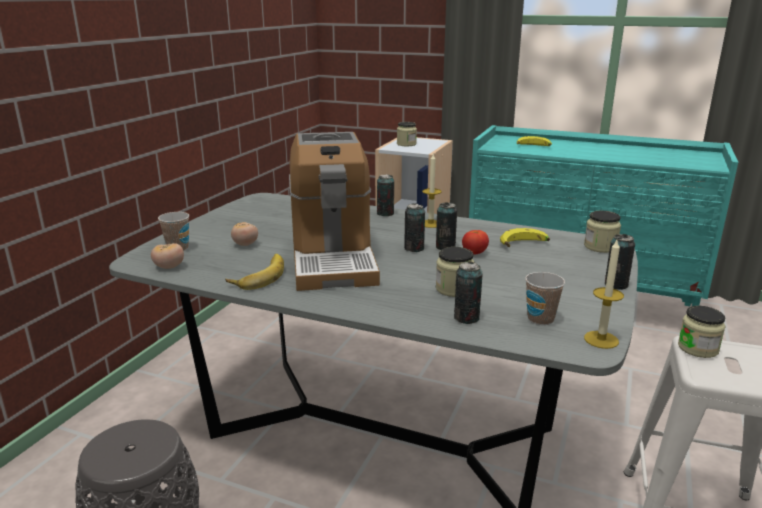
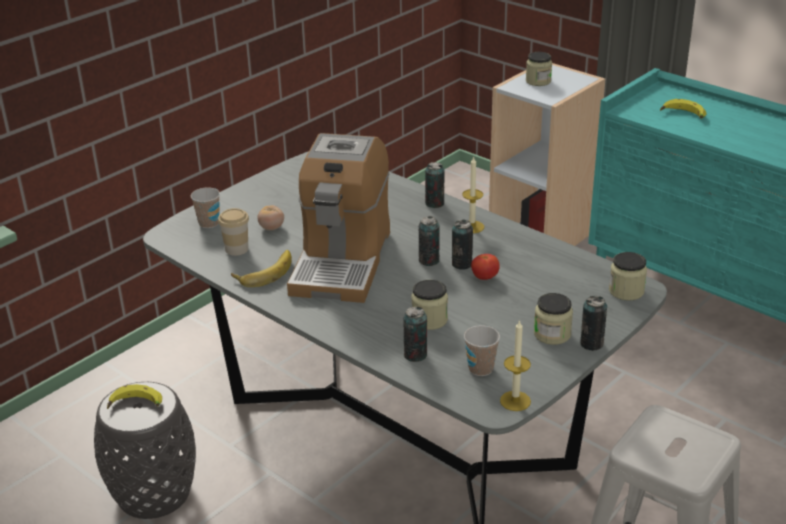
camera: 20 degrees right, 10 degrees up
tomato [151,243,184,269] -> none
banana [500,228,550,247] -> banana moved to [107,384,162,409]
jar [678,306,726,358] -> jar moved to [534,293,573,345]
none -> cup [218,208,249,256]

